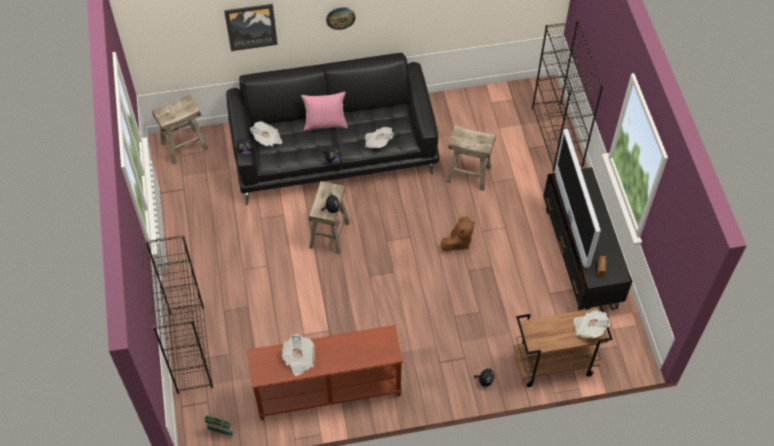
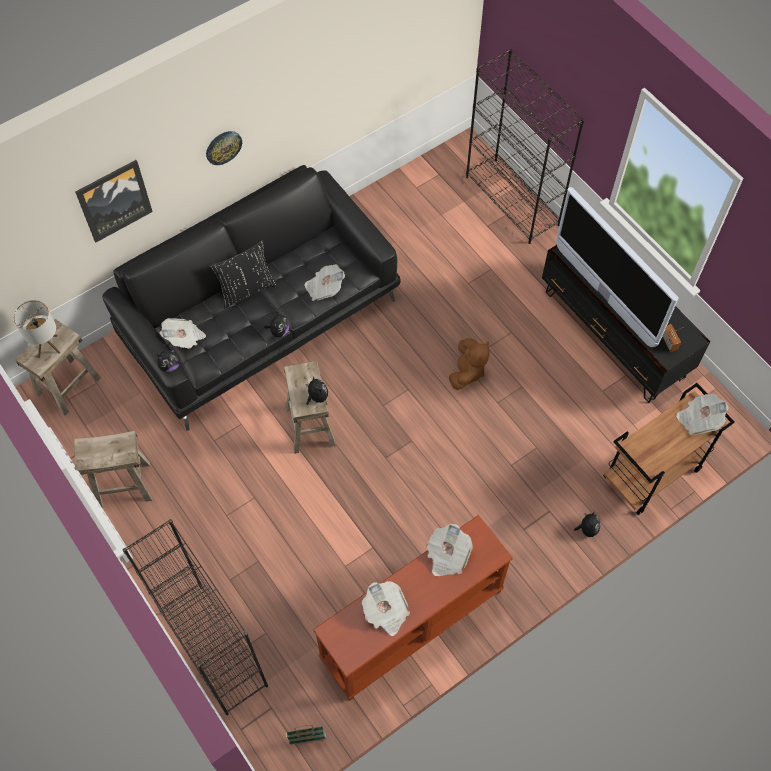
camera: 25 degrees left, 5 degrees up
pink pillow [301,92,348,131] -> black pillow [209,241,277,309]
beige stool [446,125,496,191] -> beige stool moved to [74,431,152,508]
none -> table lamp [13,300,60,358]
none -> newspaper [426,524,473,576]

